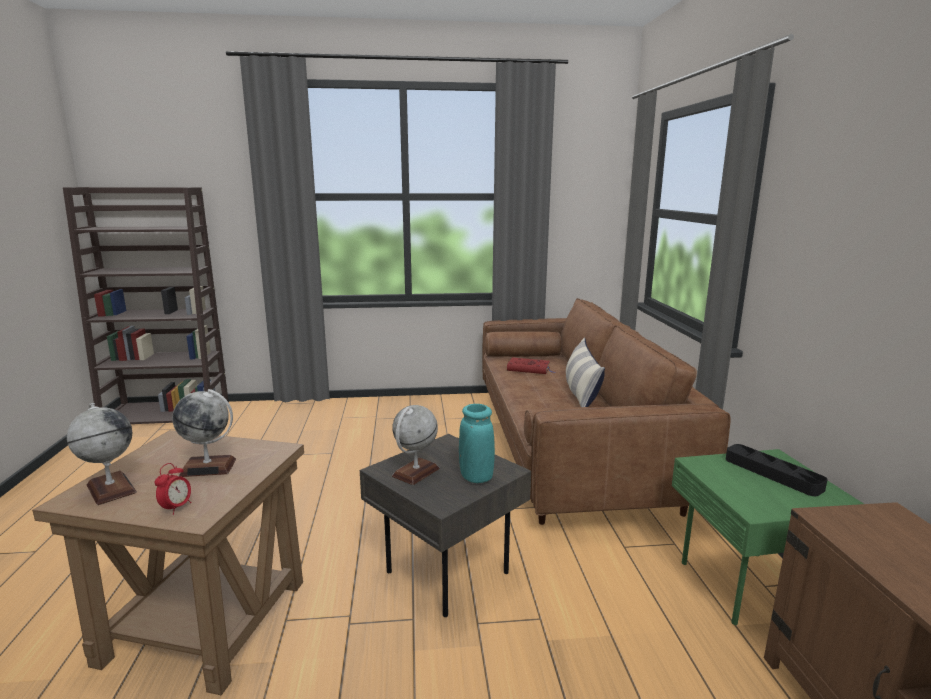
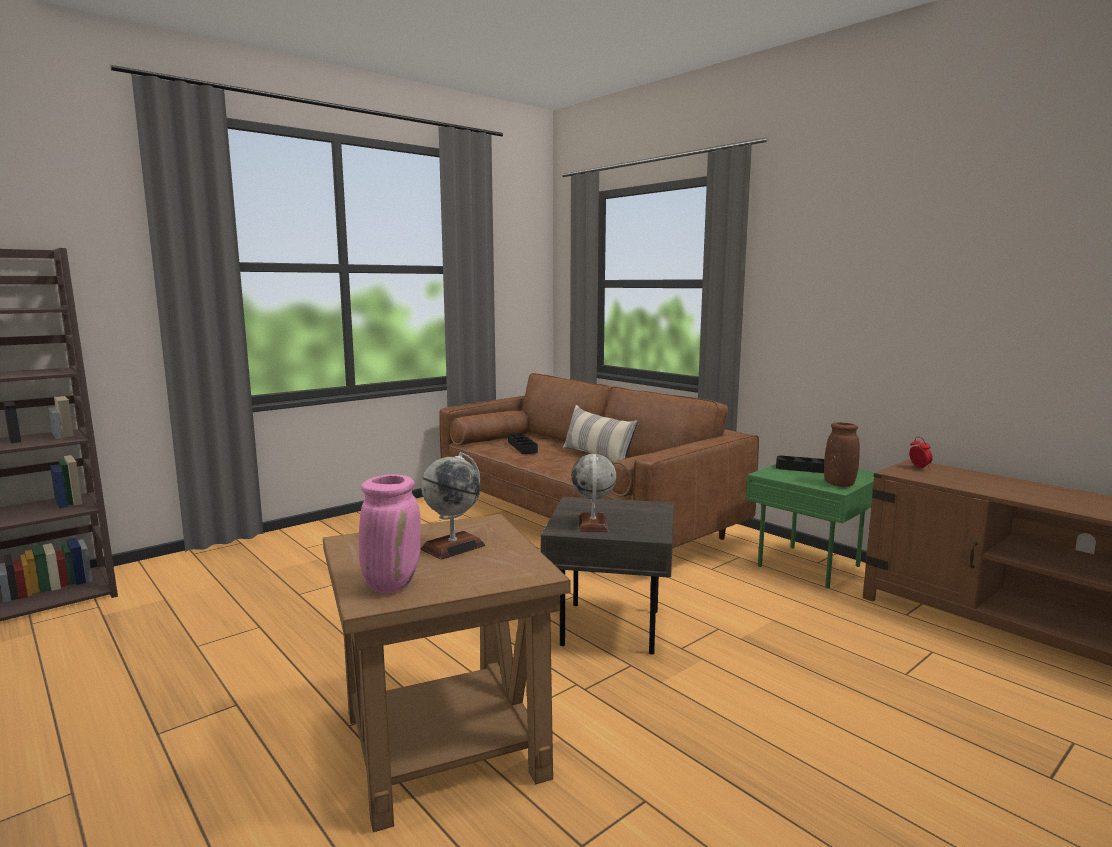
camera: 35 degrees left, 5 degrees down
globe [67,403,137,505] -> pink vase [359,474,421,593]
alarm clock [154,463,192,515] -> alarm clock moved to [909,437,933,469]
turquoise vase [459,404,495,483] -> none
red book [507,357,555,374] -> black tray [508,433,538,454]
none -> brown vase [824,422,860,487]

